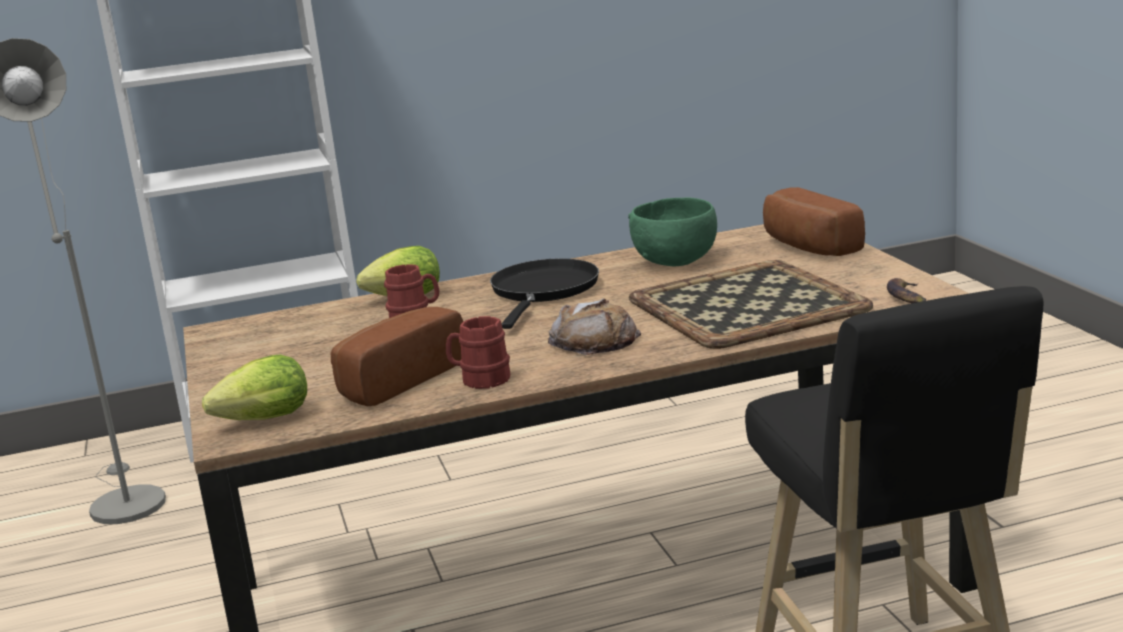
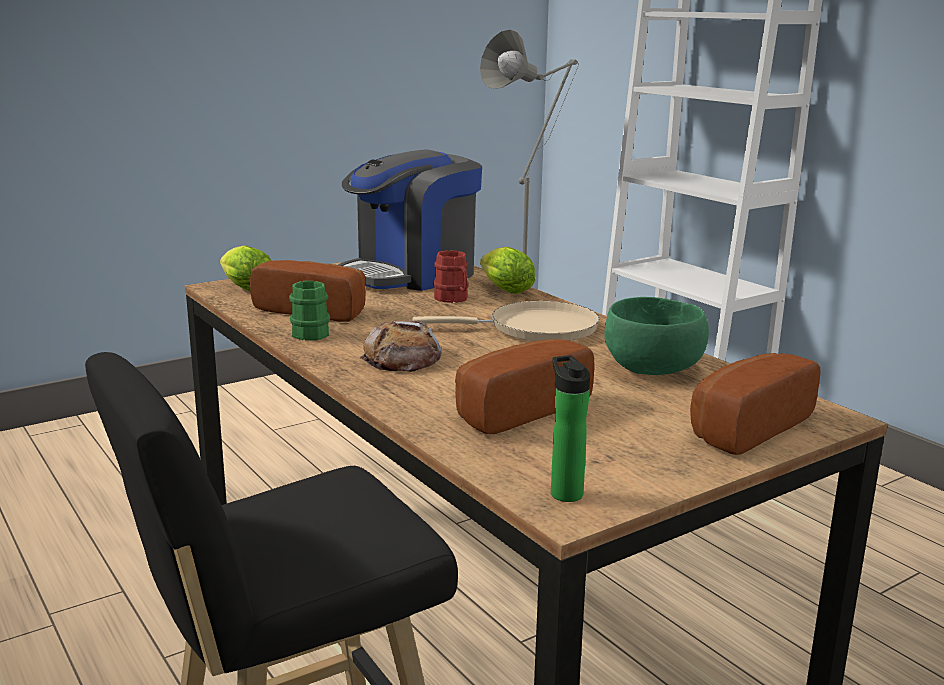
camera: 70 degrees right, 0 degrees up
red mug [446,316,510,389] -> green mug [289,281,330,341]
black frying pan [490,258,599,329] -> beige frying pan [413,301,600,341]
tray [629,260,873,349] -> bread [455,339,595,434]
banana [887,278,926,303] -> bottle [551,355,590,502]
none -> coffee machine [338,150,482,291]

